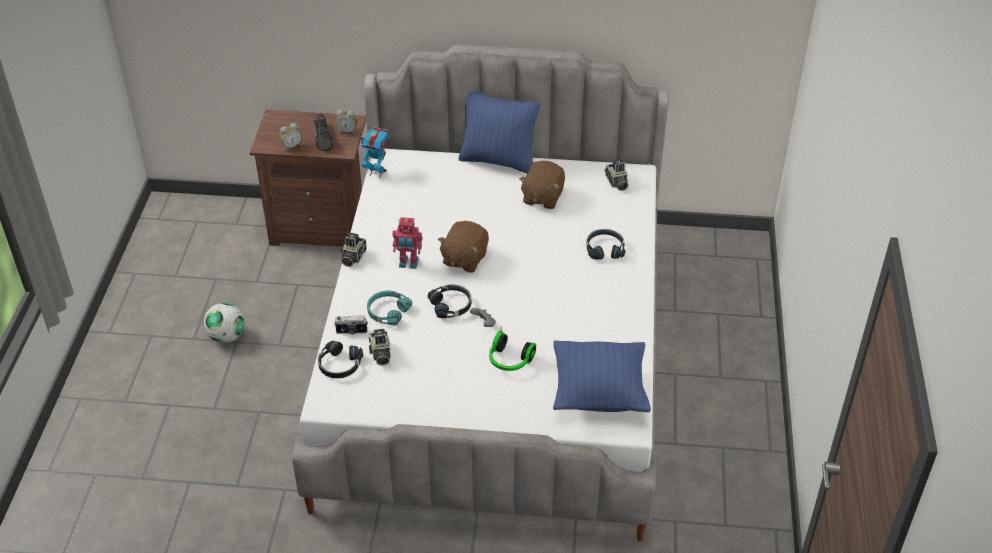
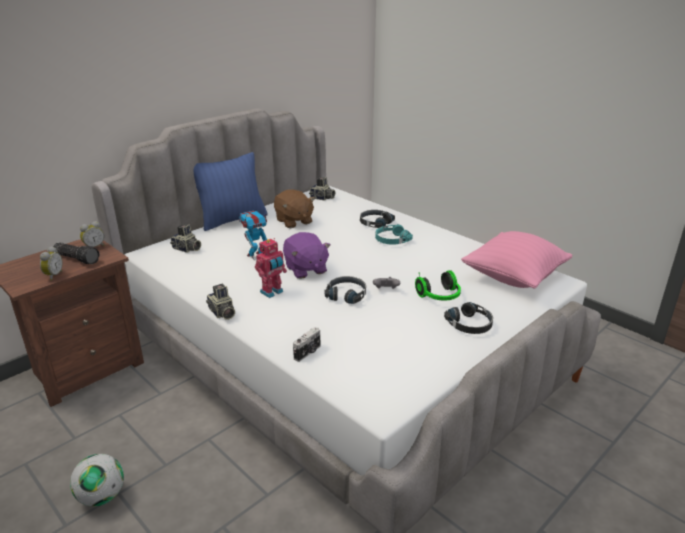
camera: 50 degrees left, 15 degrees down
black headphones [318,341,363,378] -> black headphones moved to [444,302,493,334]
toy robot [359,127,390,178] -> toy robot moved to [239,211,267,260]
turquoise headphones [367,291,412,325] -> turquoise headphones moved to [375,224,413,245]
camera [369,329,391,366] -> camera moved to [170,224,201,253]
brown plush toy [438,221,489,273] -> purple plush toy [283,232,330,279]
blue pillow [553,340,651,412] -> pink pillow [461,231,572,289]

